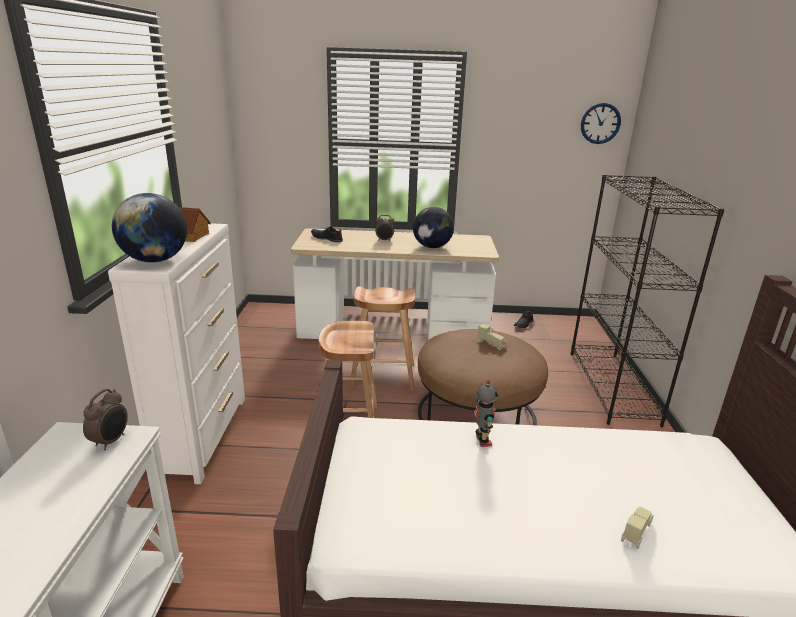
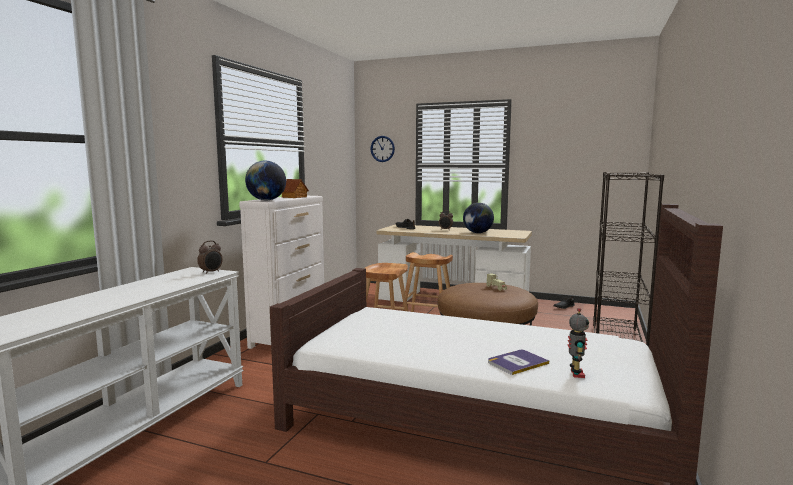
camera: 20 degrees right, 15 degrees down
toy robot [474,380,498,447] -> toy robot moved to [568,308,589,378]
wall clock [581,103,621,144] -> wall clock moved to [370,136,395,162]
beige toy car [621,506,654,549] -> book [488,350,549,375]

